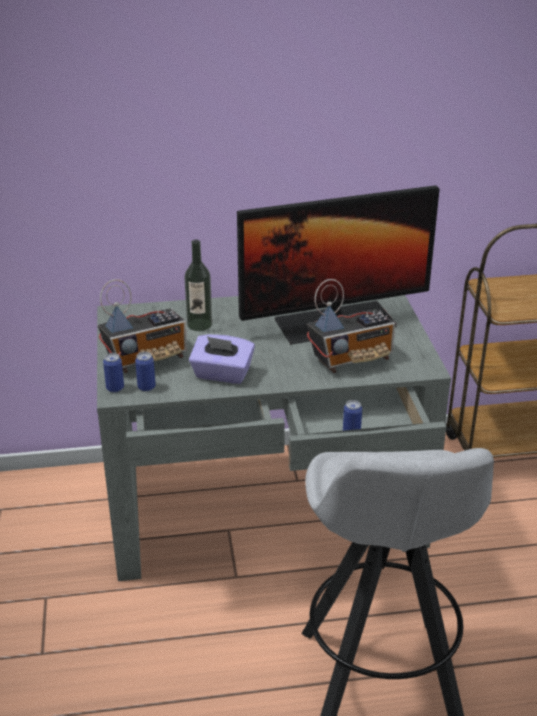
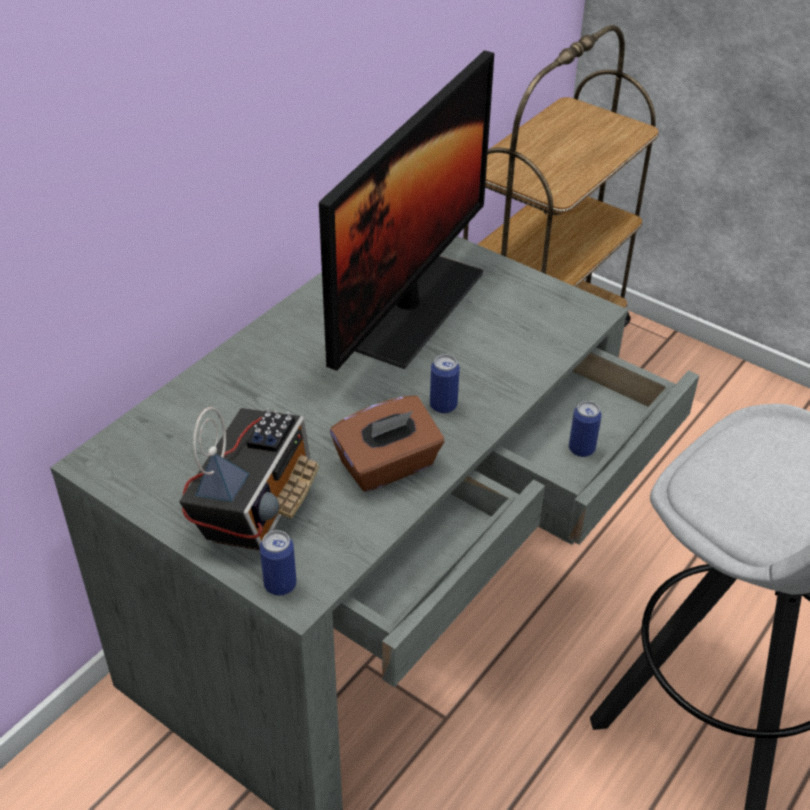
camera: 45 degrees left, 10 degrees up
can [135,352,156,391] -> can moved to [430,354,460,413]
bottle [184,240,212,331] -> none
purple tissue box [189,334,255,384] -> brown tissue box [330,395,444,492]
radio [307,279,395,373] -> none

